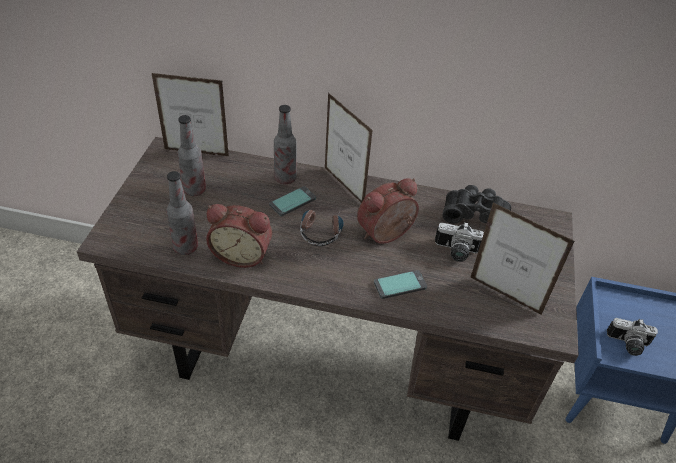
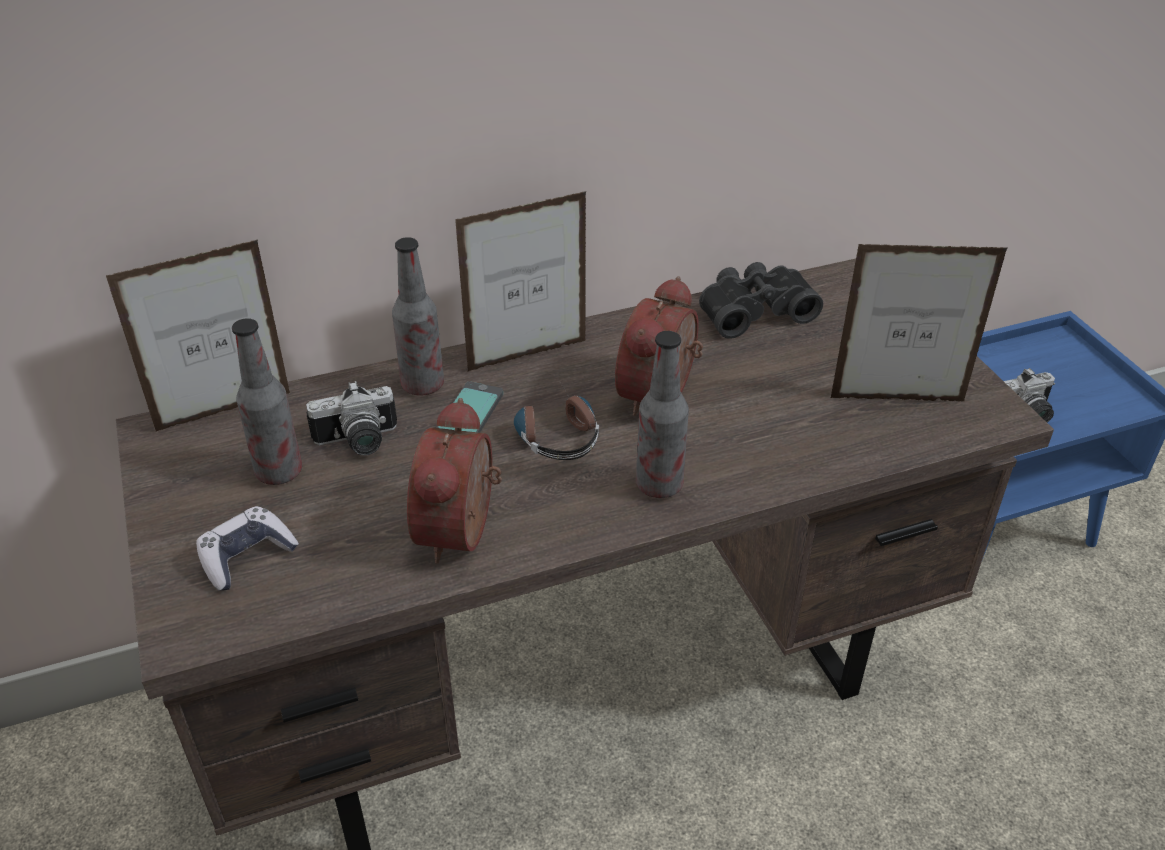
camera: 30 degrees left, 5 degrees down
bottle [166,171,198,255] -> bottle moved to [636,331,689,498]
alarm clock [206,204,272,268] -> alarm clock turned 120 degrees clockwise [407,398,502,564]
picture frame [324,93,372,203] -> picture frame turned 135 degrees clockwise [455,191,586,371]
phone [374,270,427,299] -> none
camera [435,222,484,262] -> camera moved to [306,381,397,455]
none -> game controller [196,506,299,591]

